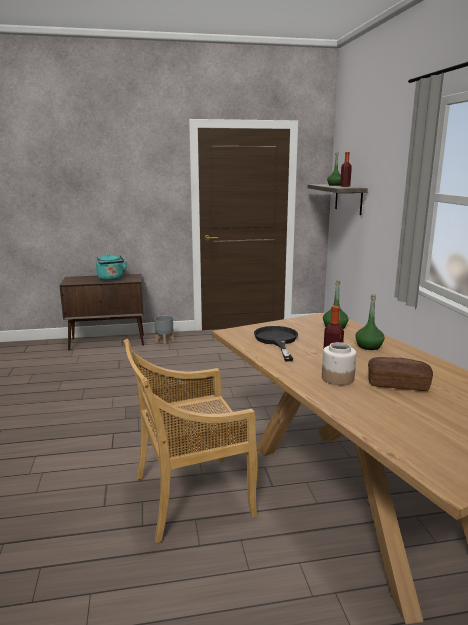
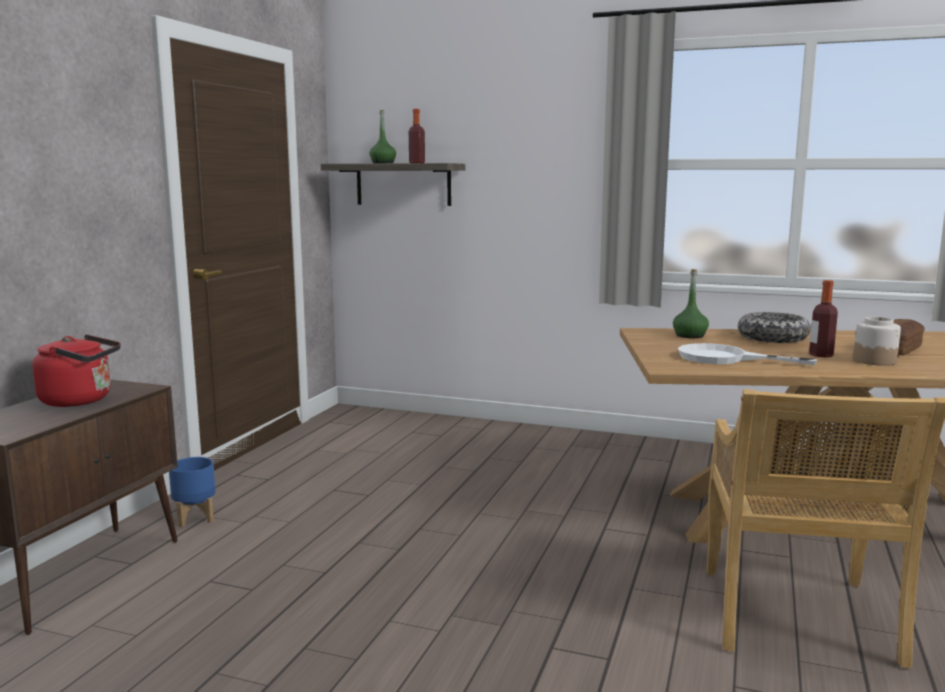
camera: 60 degrees left, 5 degrees down
turquoise kettle [96,254,128,280] -> red kettle [32,334,121,407]
grey planter [155,316,174,345] -> blue planter [169,457,216,527]
black frying pan [254,326,298,361] -> white frying pan [678,343,817,365]
green bottle [355,294,385,350] -> bowl [738,312,811,343]

